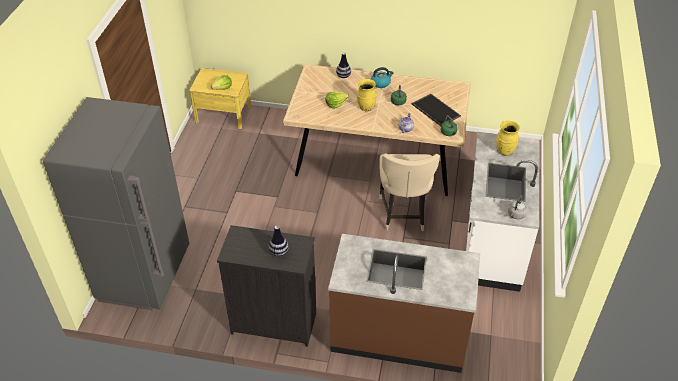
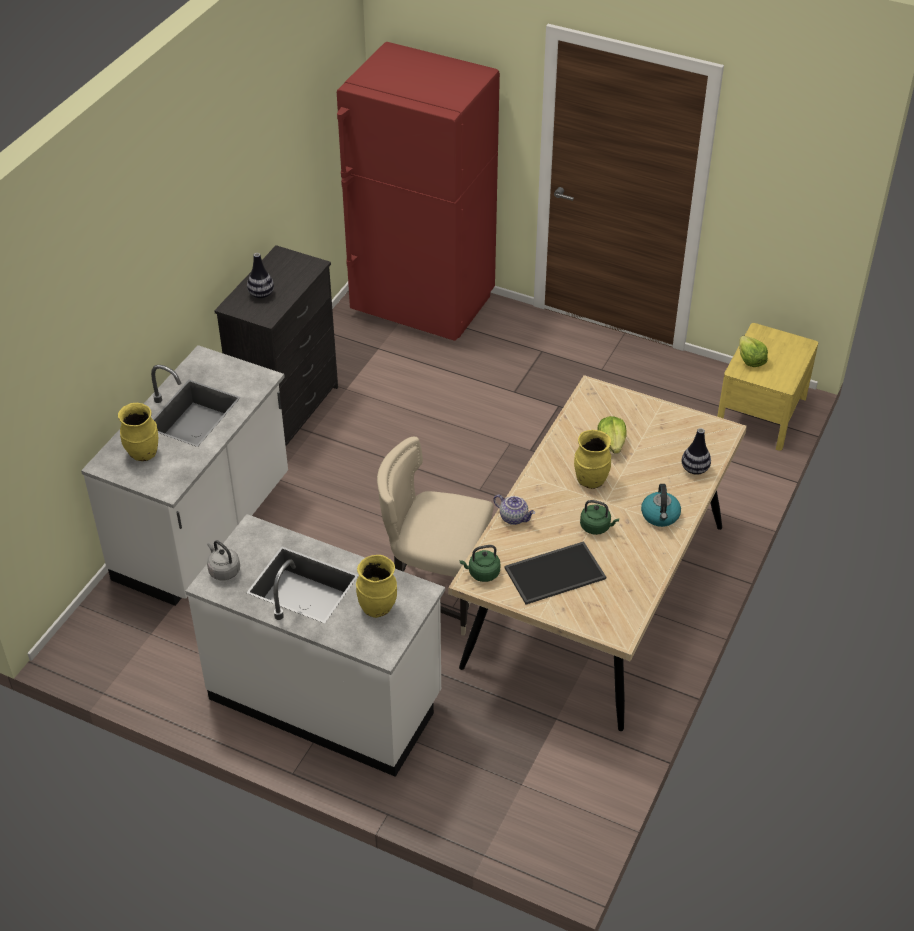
camera: 105 degrees right, 0 degrees up
grey fridge [43,97,189,310] -> red fridge [337,42,500,341]
brown counter [328,234,480,373] -> white counter [81,345,288,606]
none -> yellow vase [118,403,158,461]

